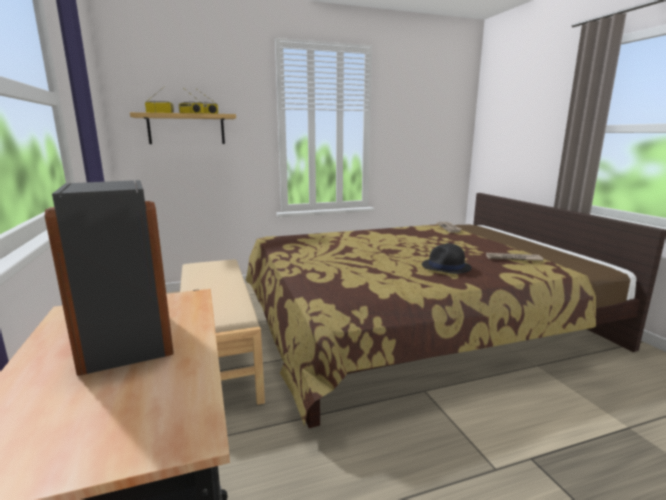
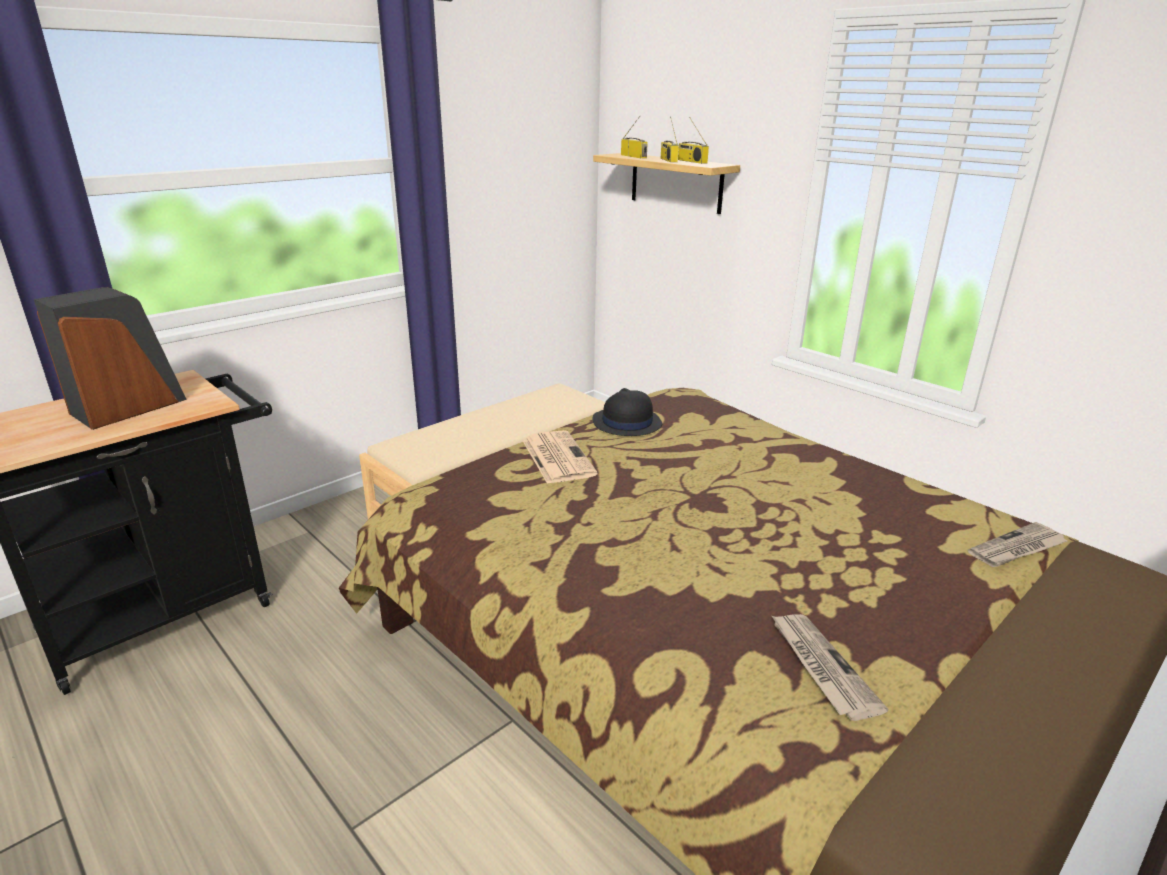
camera: 65 degrees right, 10 degrees up
black hat [422,243,472,274] -> black hat moved to [592,388,662,436]
none -> newspaper [523,430,597,484]

